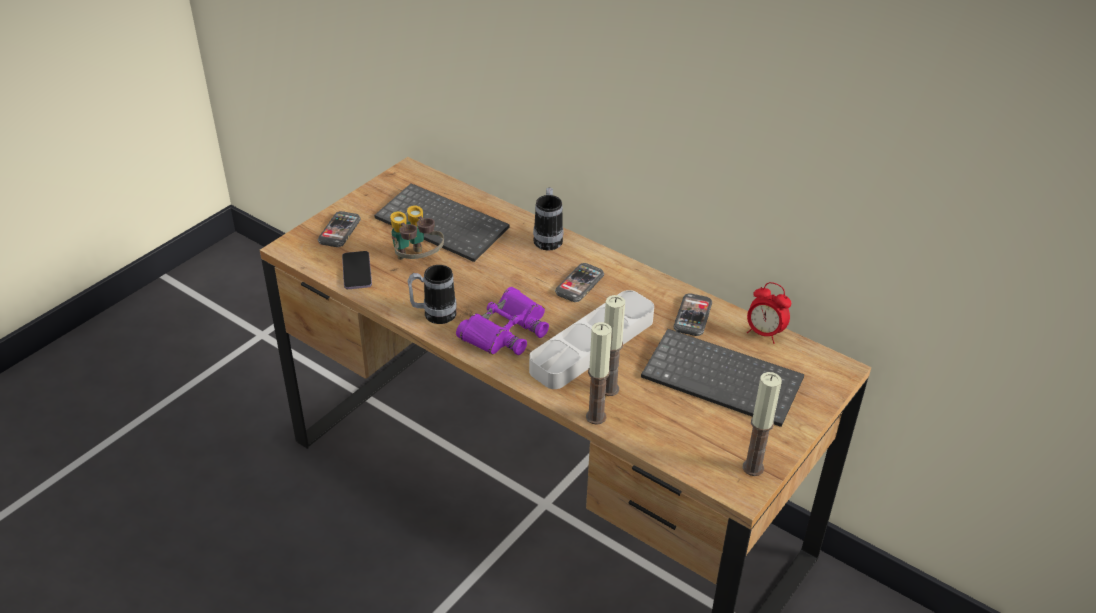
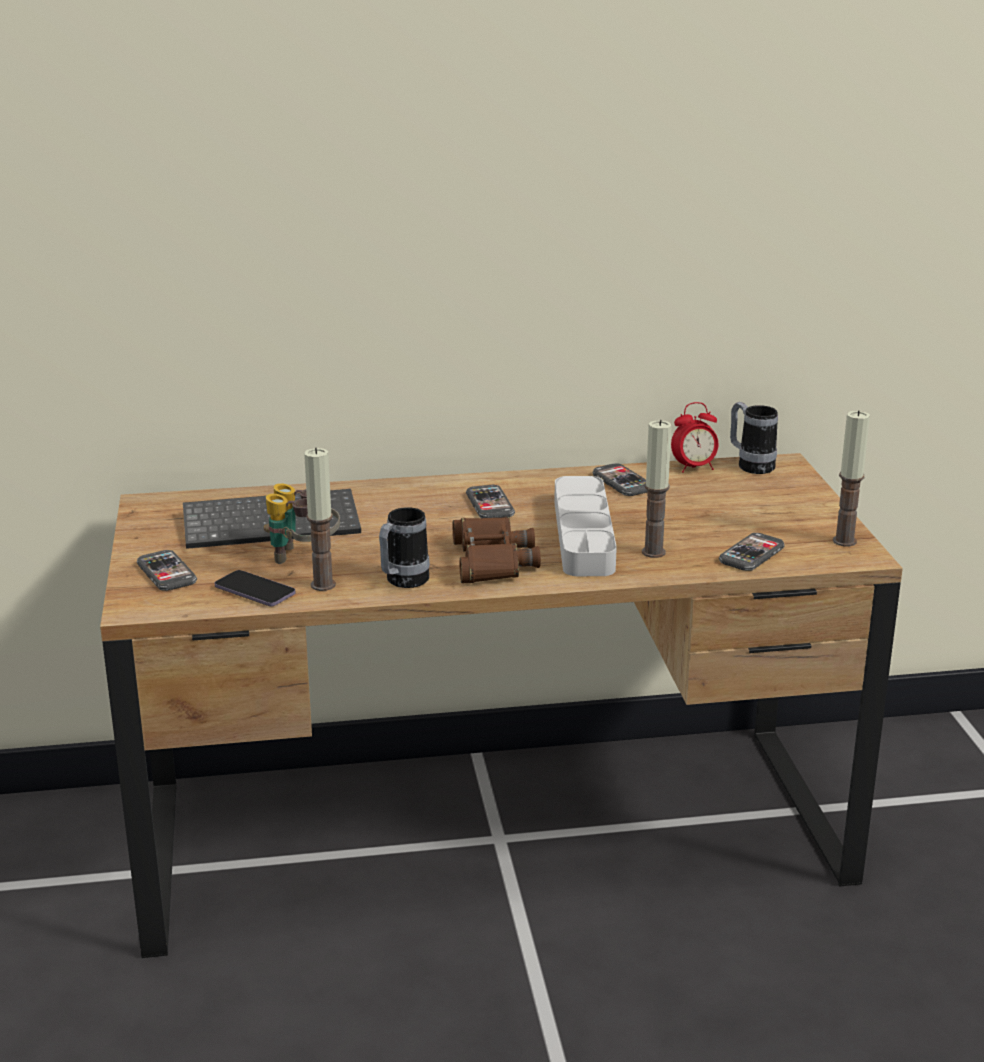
camera: 45 degrees left, 15 degrees down
purple binoculars [456,287,549,355] -> brown binoculars [453,517,541,583]
mug [533,187,563,250] -> mug moved to [730,402,778,474]
candle [586,322,612,425] -> candle moved to [304,448,336,591]
keyboard [641,329,804,427] -> none
none -> phone [719,533,785,571]

